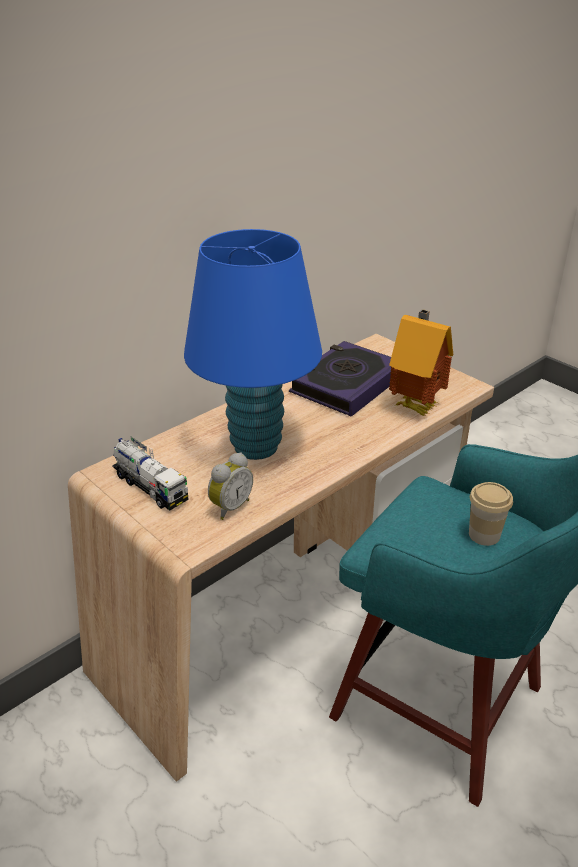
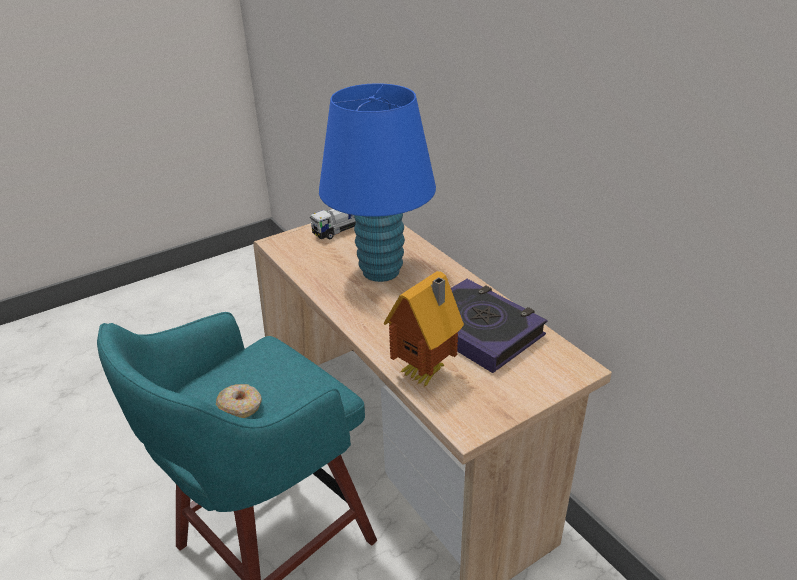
camera: 100 degrees right, 0 degrees up
alarm clock [208,453,253,520] -> none
cup [469,482,513,546] -> donut [216,384,262,418]

